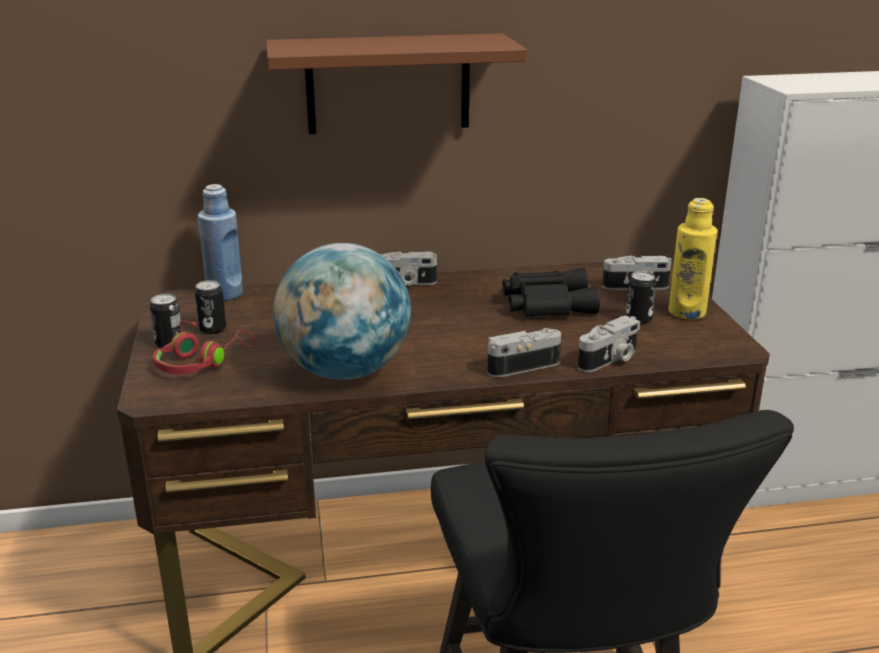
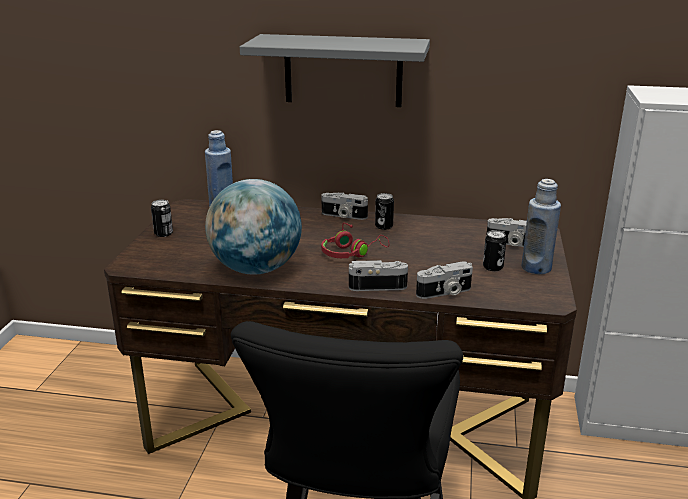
camera: 20 degrees right, 0 degrees up
red headphones [153,320,255,374] -> red headphones moved to [321,223,389,258]
can [195,280,226,334] -> can moved to [375,193,394,230]
brown shelf [267,33,527,134] -> grey shelf [240,34,430,107]
black binoculars [502,268,600,318] -> none
yellow bottle [668,198,718,319] -> blue bottle [522,179,561,274]

